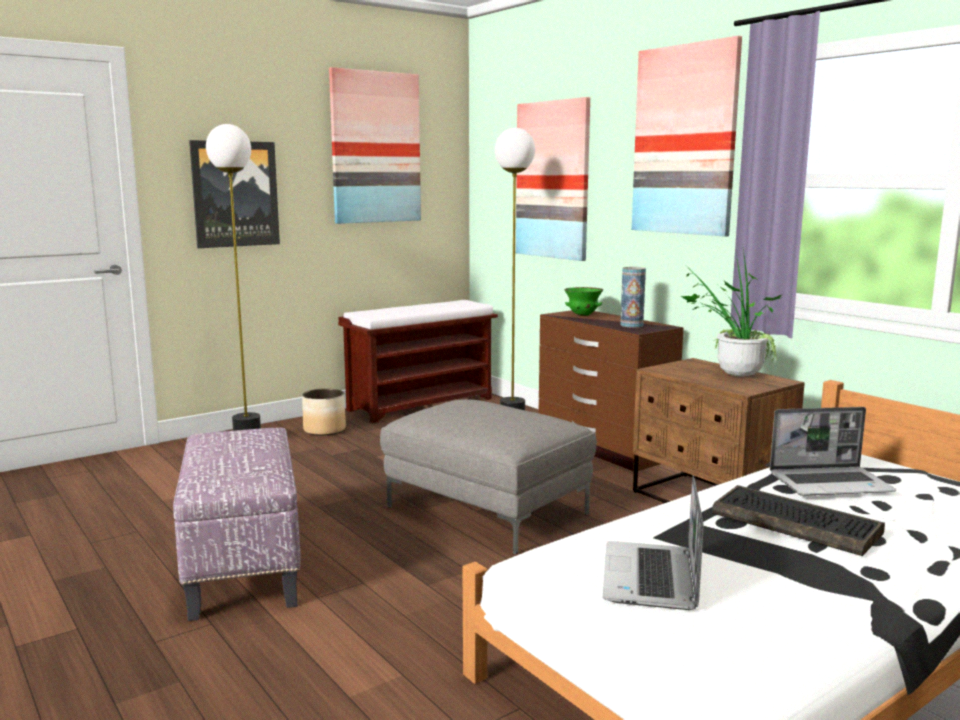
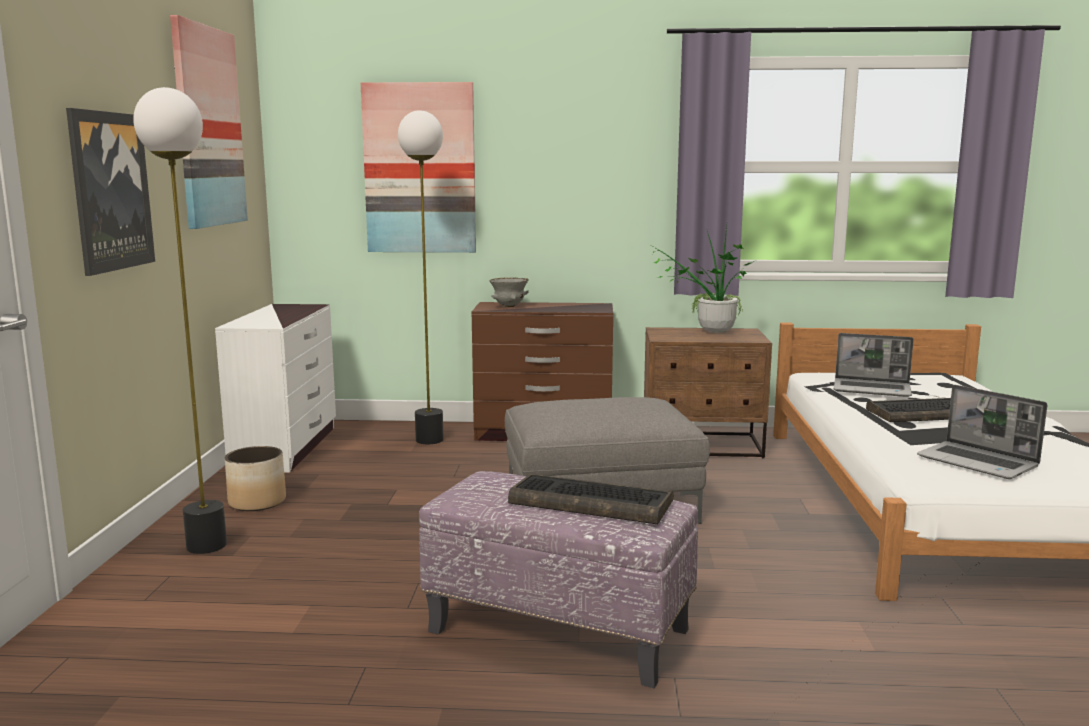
camera: 50 degrees left, 0 degrees up
brown bench [338,300,498,423] -> white dresser [215,304,336,473]
green bowl [564,287,603,316] -> grey bowl [489,277,529,307]
vase [620,267,646,328] -> none
picture [632,36,742,237] -> none
laptop [770,407,896,496] -> laptop turned 75 degrees clockwise [834,333,914,397]
none -> keyboard [508,474,673,524]

